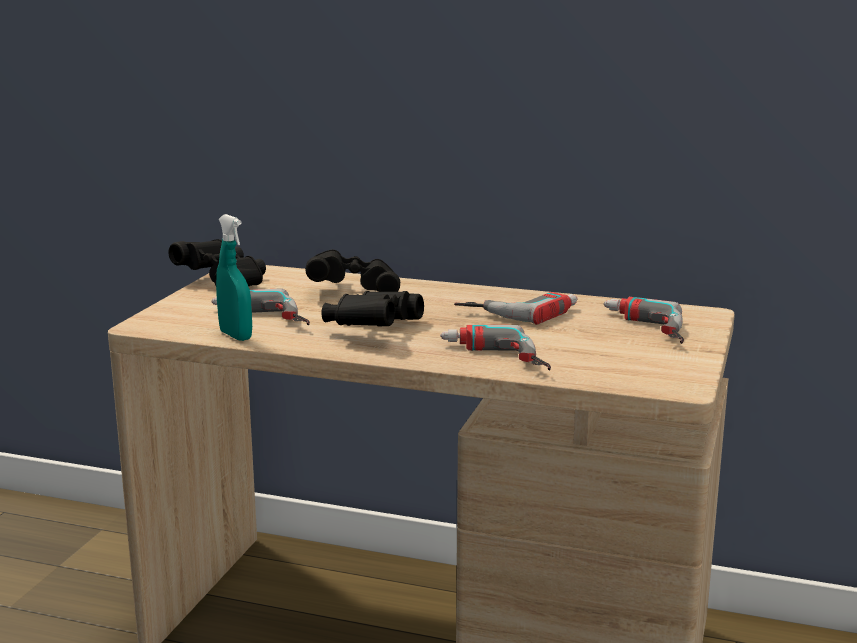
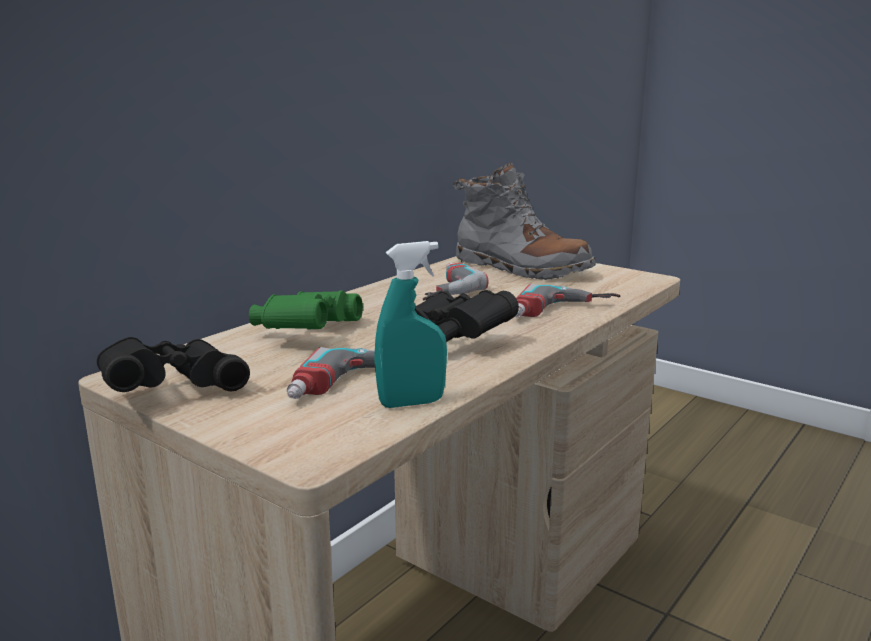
camera: 70 degrees left, 0 degrees up
black binoculars [306,249,400,292] -> green binoculars [249,291,363,329]
power drill [604,297,684,344] -> grey boot [453,163,596,280]

